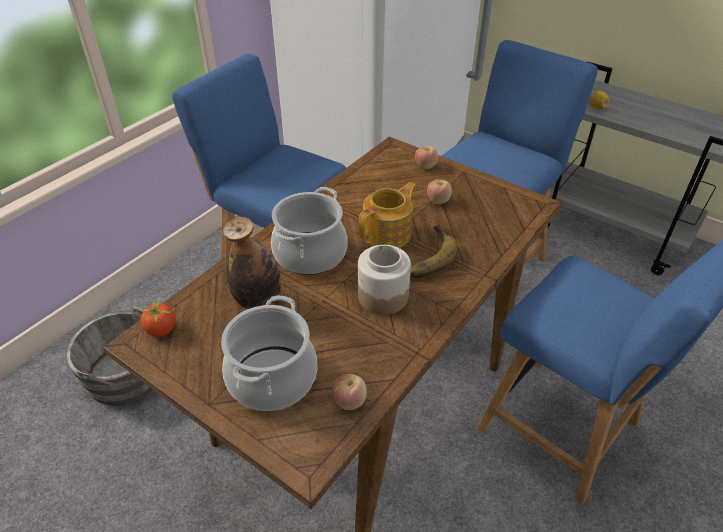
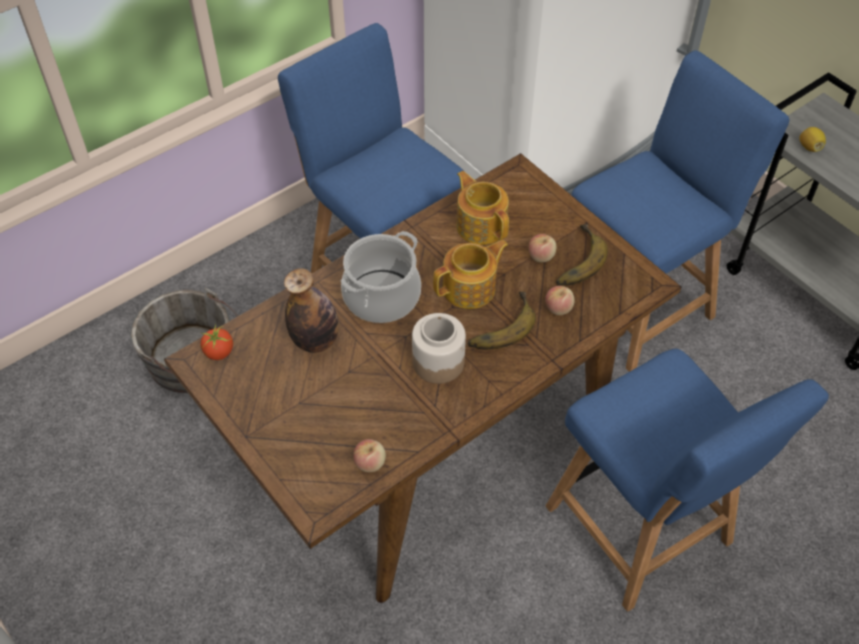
camera: 15 degrees right, 10 degrees up
cooking pot [221,296,317,411] -> none
apple [415,146,438,169] -> apple moved to [545,286,575,315]
none -> teapot [456,171,509,245]
none -> banana [556,224,608,285]

